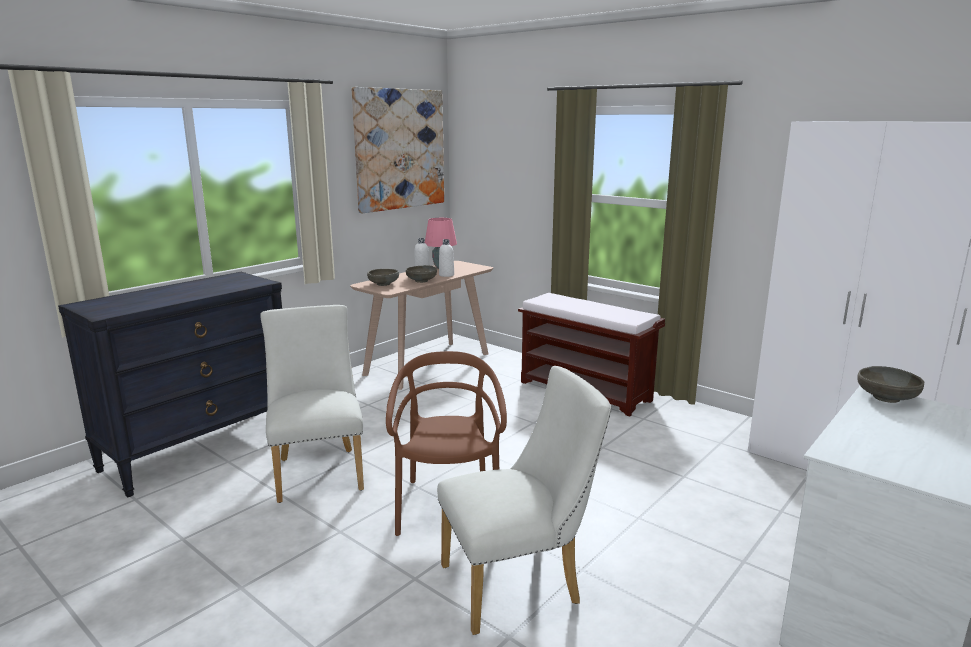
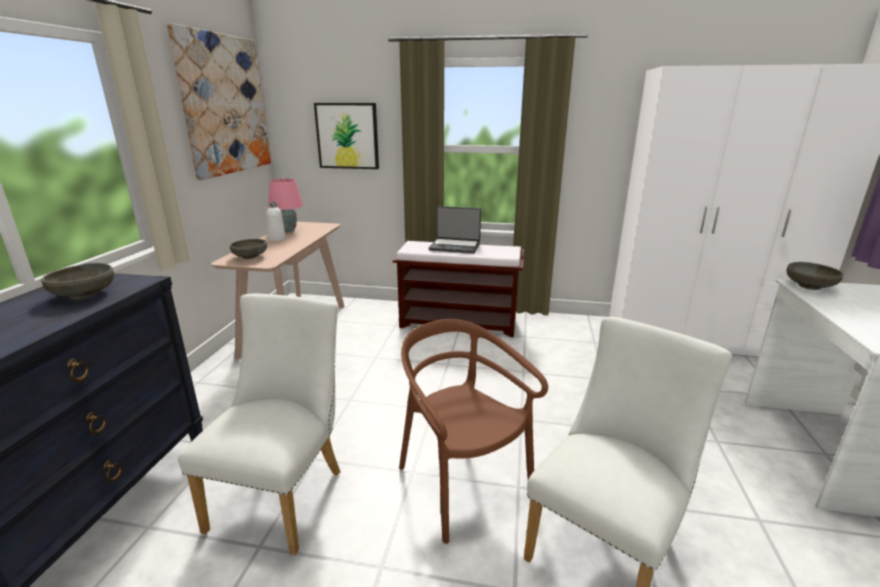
camera: 30 degrees left, 5 degrees up
white chair [260,305,364,503] -> white chair turned 60 degrees clockwise [178,293,341,555]
grey bowl [406,265,437,283] -> grey bowl moved to [41,263,114,299]
white bottle [439,239,454,277] -> none
none -> picture [314,103,379,169]
none -> laptop [429,206,481,254]

